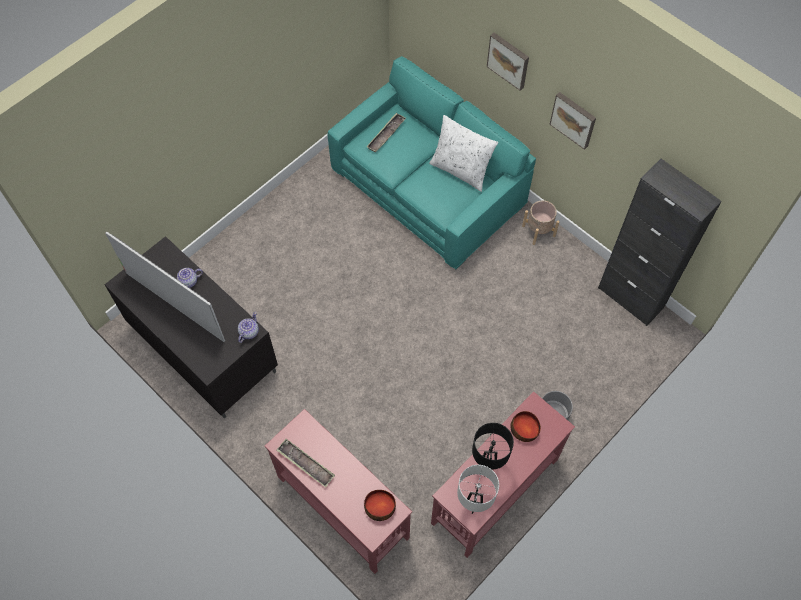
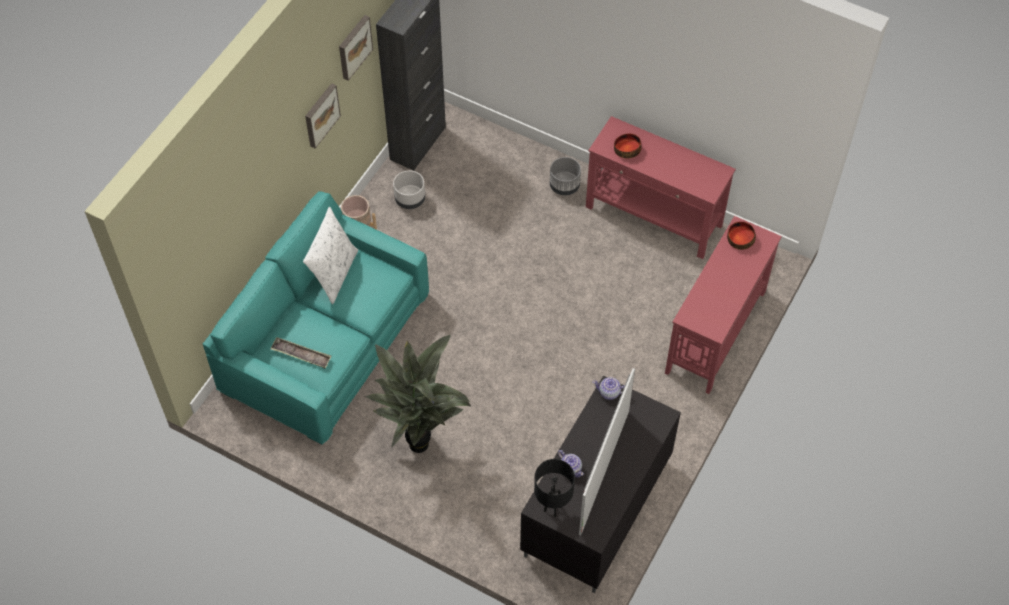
camera: 105 degrees left, 5 degrees down
tray [276,439,335,487] -> none
white table lamp [457,465,499,514] -> none
black table lamp [472,423,514,470] -> black table lamp moved to [534,459,575,517]
picture [487,33,529,91] -> picture moved to [339,15,373,81]
none -> potted plant [365,335,472,453]
none -> grey planter [393,171,425,209]

